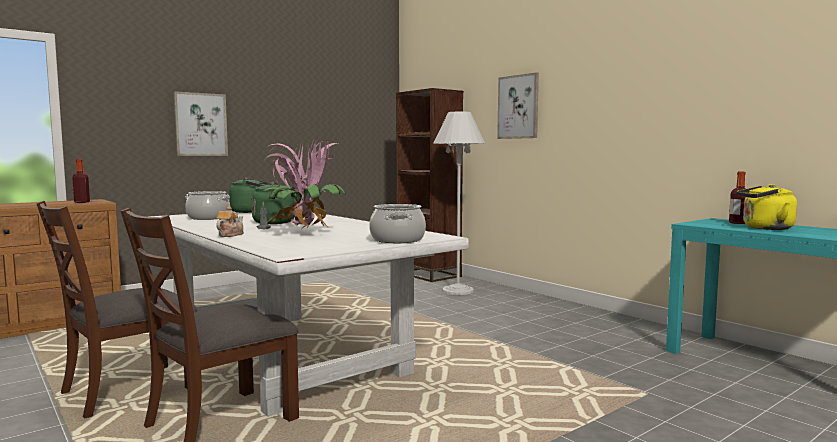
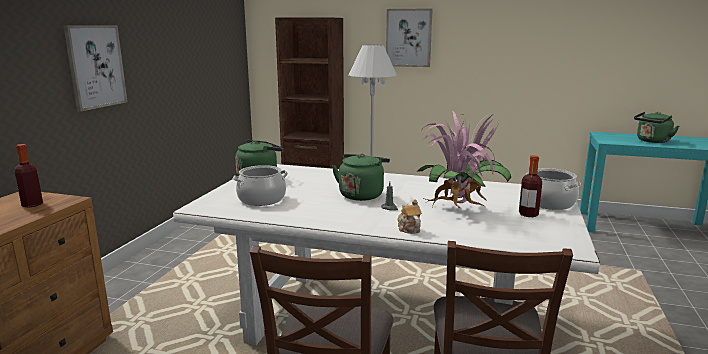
camera: 35 degrees left, 10 degrees up
bottle [729,172,749,224] -> bottle moved to [519,155,542,217]
yellow kettle [736,184,797,230] -> green kettle [634,112,679,143]

